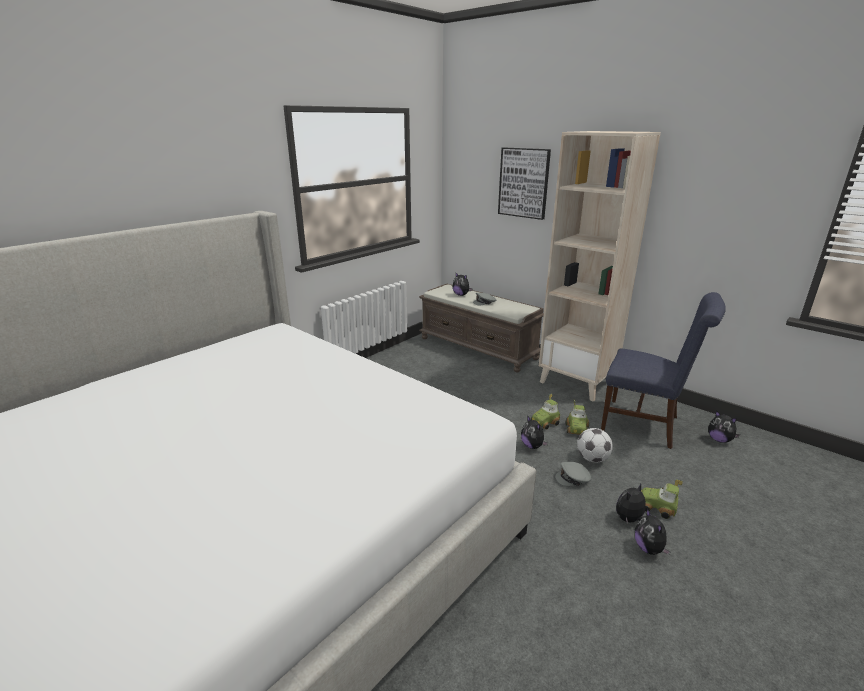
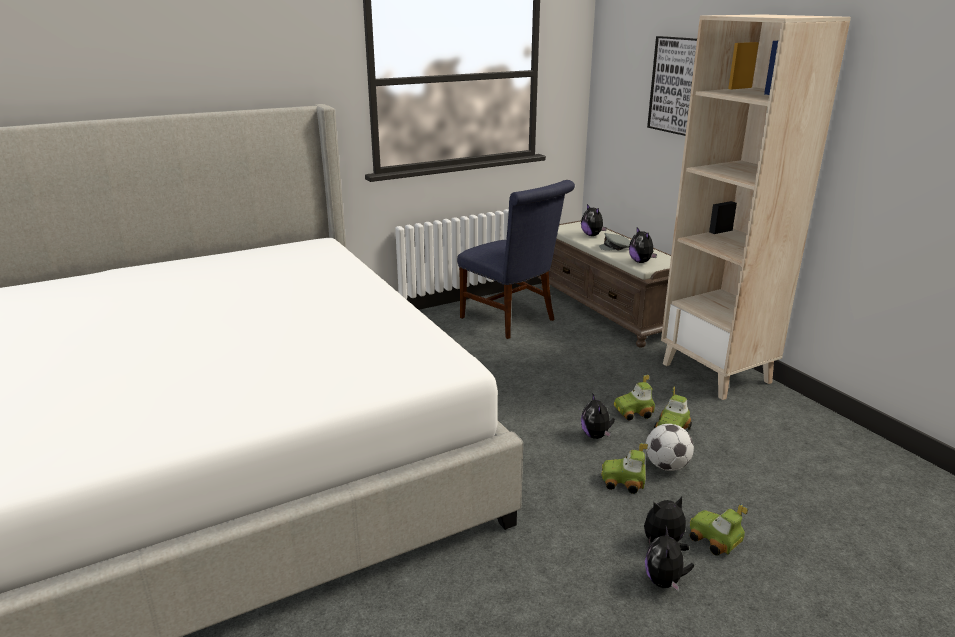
camera: 20 degrees right, 0 degrees up
grey cap [555,462,591,486] -> toy car [601,443,648,494]
blue chair [601,292,726,449] -> blue chair moved to [457,180,575,339]
plush toy [708,410,740,443] -> plush toy moved to [629,227,657,263]

